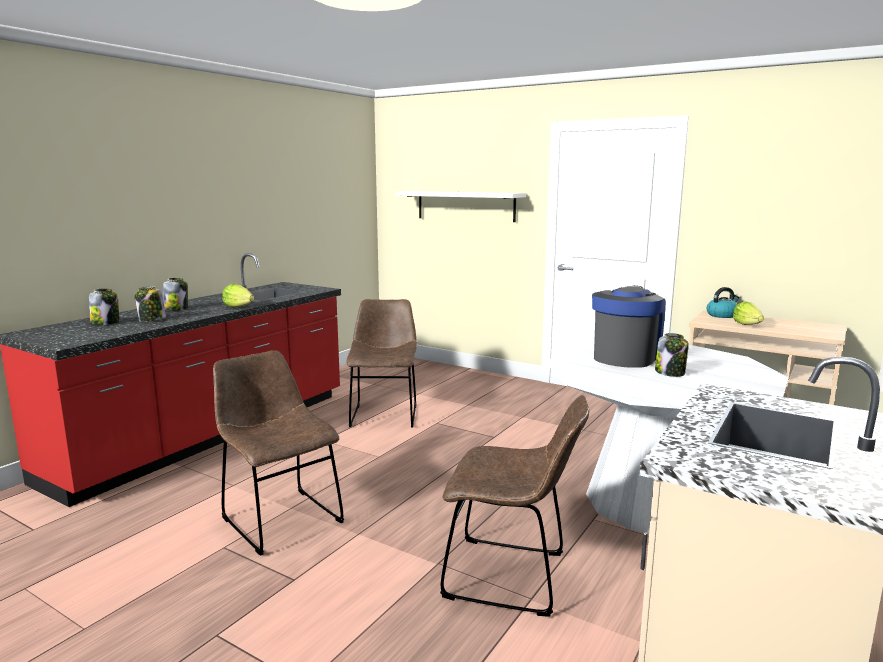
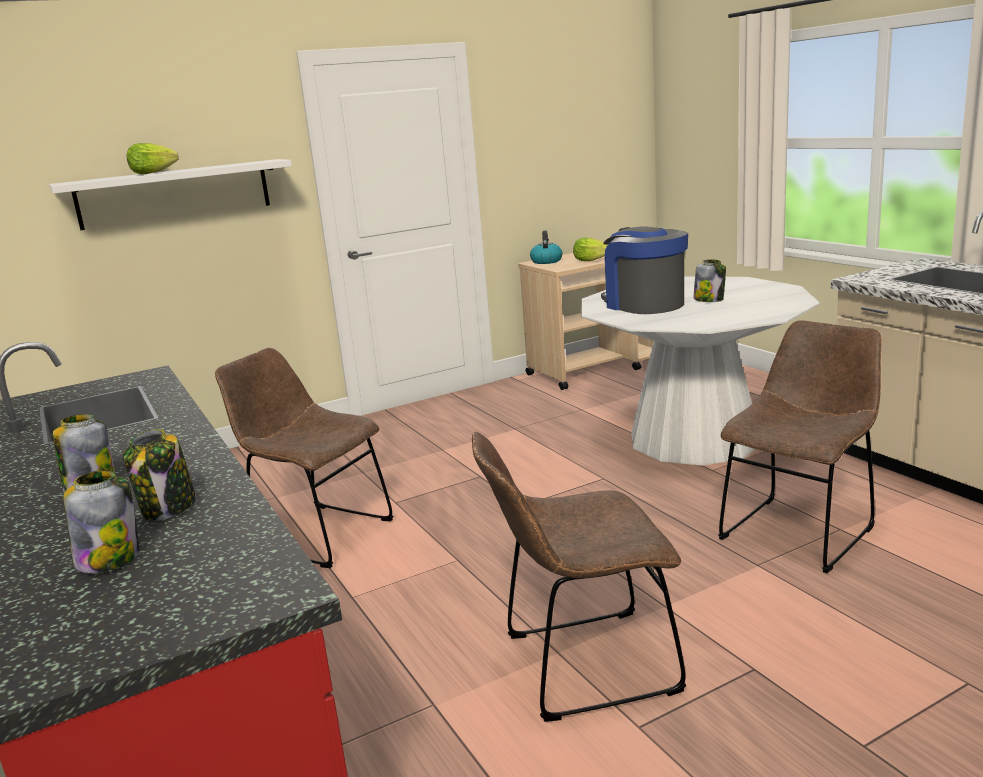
camera: 60 degrees left, 5 degrees up
lettuce [222,284,254,307] -> lettuce moved to [127,143,179,174]

